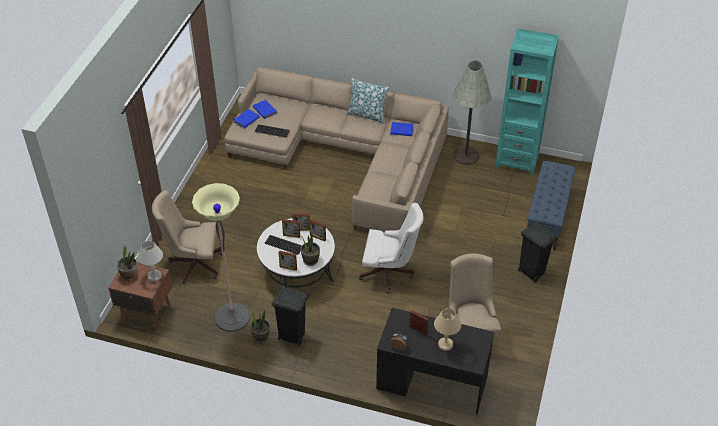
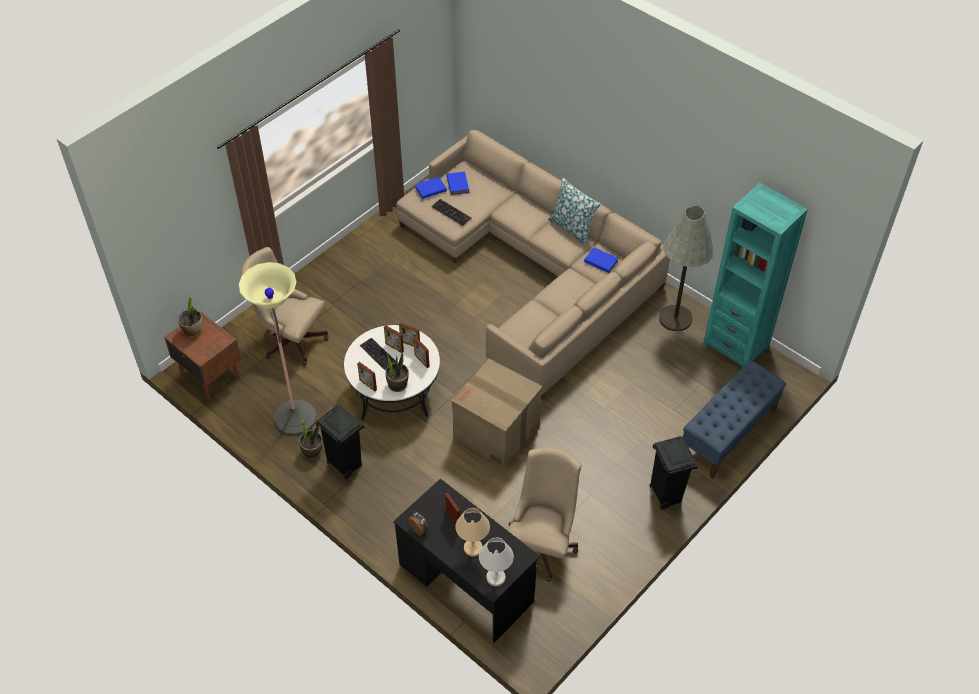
camera: 25 degrees right, 5 degrees up
white table lamp [138,241,163,282] -> white table lamp moved to [479,537,514,586]
white office chair [359,203,424,294] -> cardboard box [452,359,543,468]

